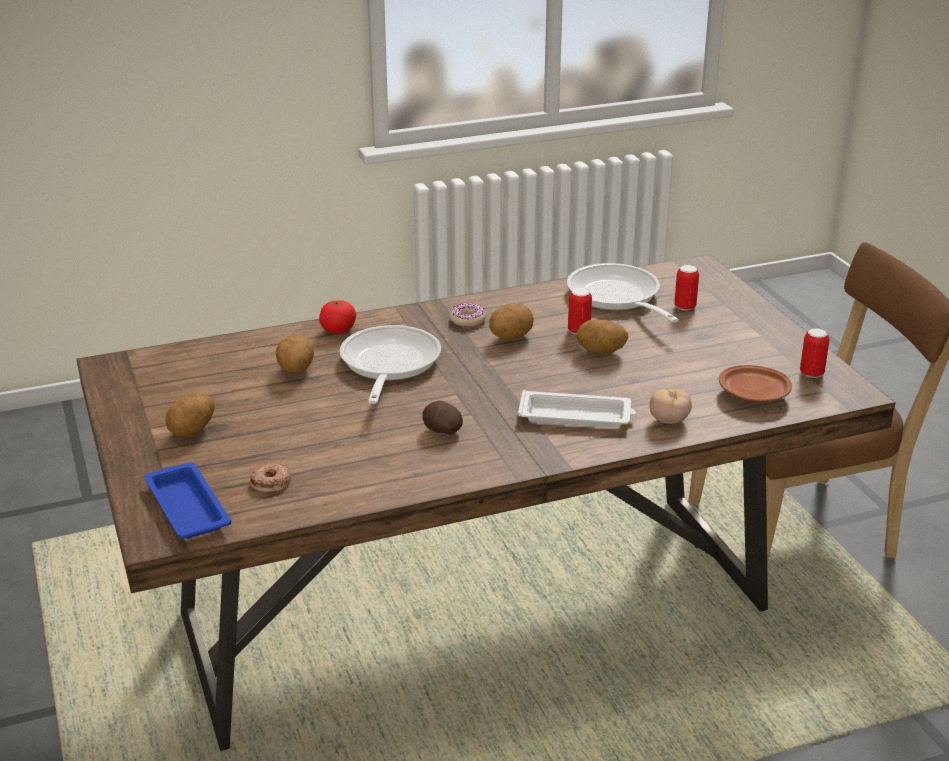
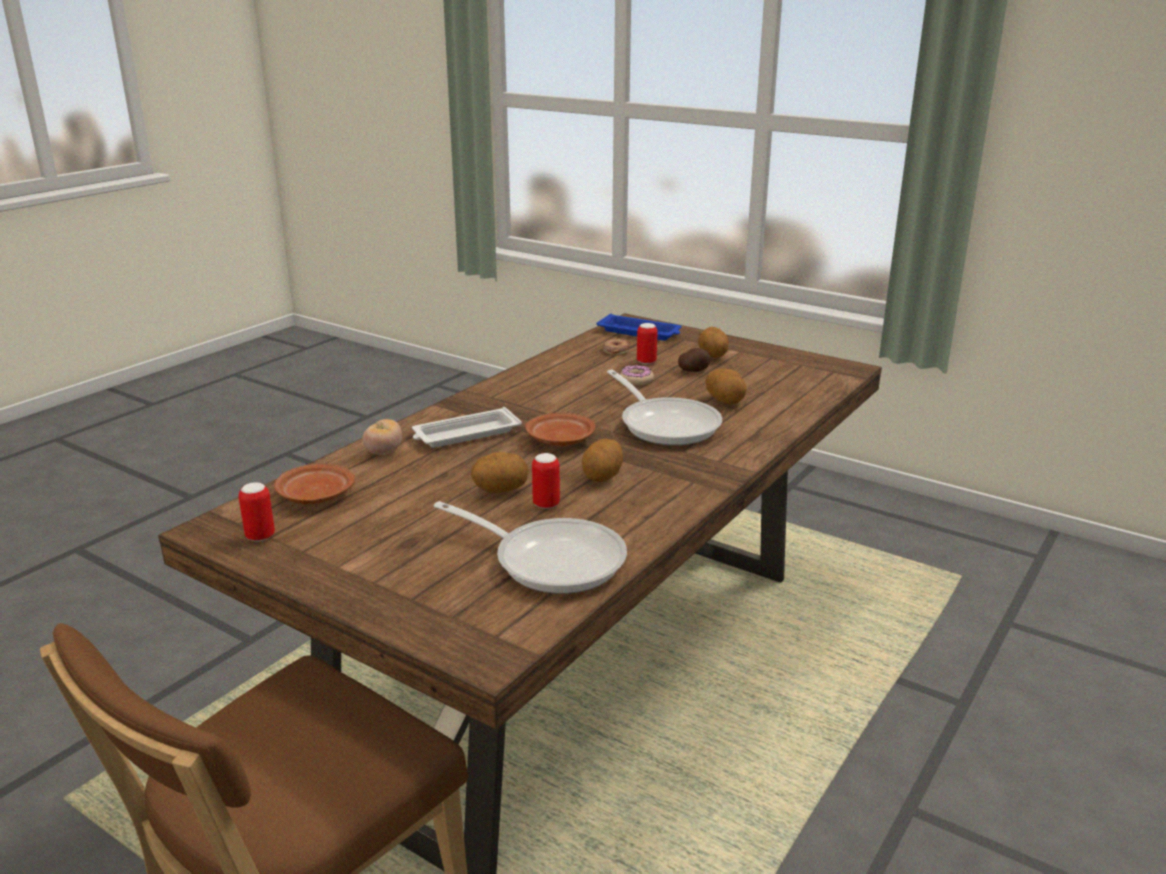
camera: 145 degrees right, 5 degrees down
tomato [319,300,356,334] -> none
potato [423,400,463,434] -> potato moved to [678,348,711,372]
donut [449,303,486,327] -> donut moved to [620,365,654,385]
can [674,265,699,311] -> can moved to [637,323,658,364]
none -> brown plate [525,413,596,446]

